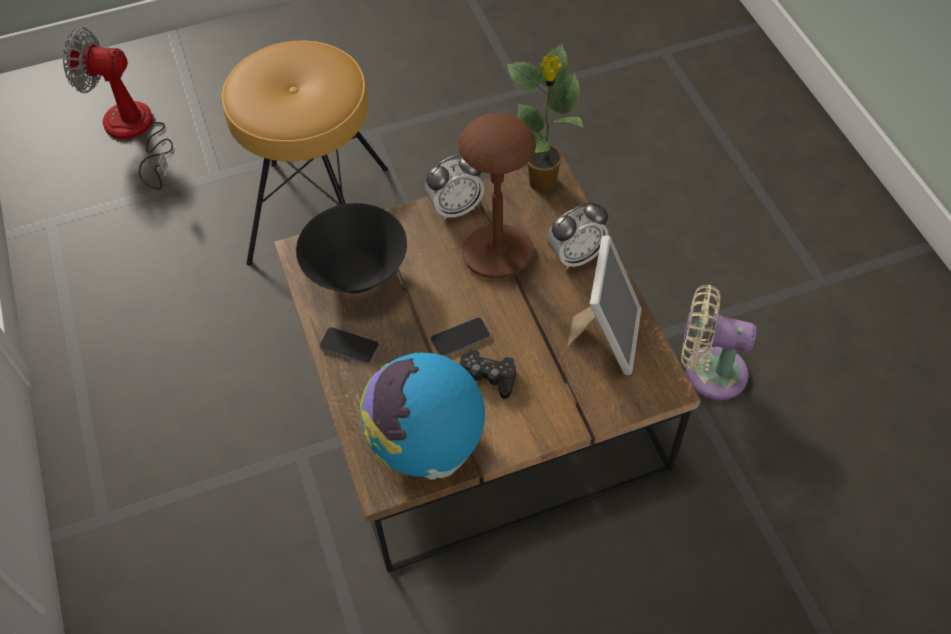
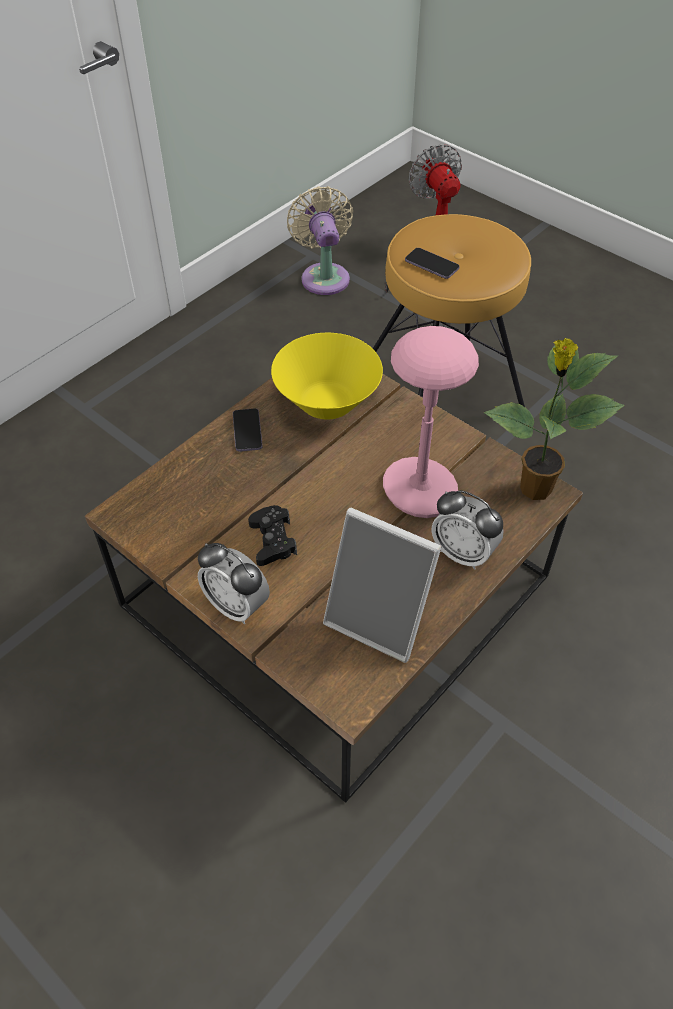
camera: 60 degrees right, 5 degrees down
black bowl [296,203,407,293] -> yellow bowl [271,333,383,420]
globe [359,352,485,480] -> none
alarm clock [425,154,484,220] -> alarm clock moved to [198,543,270,624]
phone [431,317,490,357] -> phone moved to [405,248,460,279]
brown table lamp [458,113,536,278] -> pink table lamp [383,326,479,518]
picture frame [568,235,641,375] -> picture frame turned 45 degrees clockwise [323,508,441,663]
beige fan [681,285,757,400] -> beige fan moved to [287,186,353,295]

